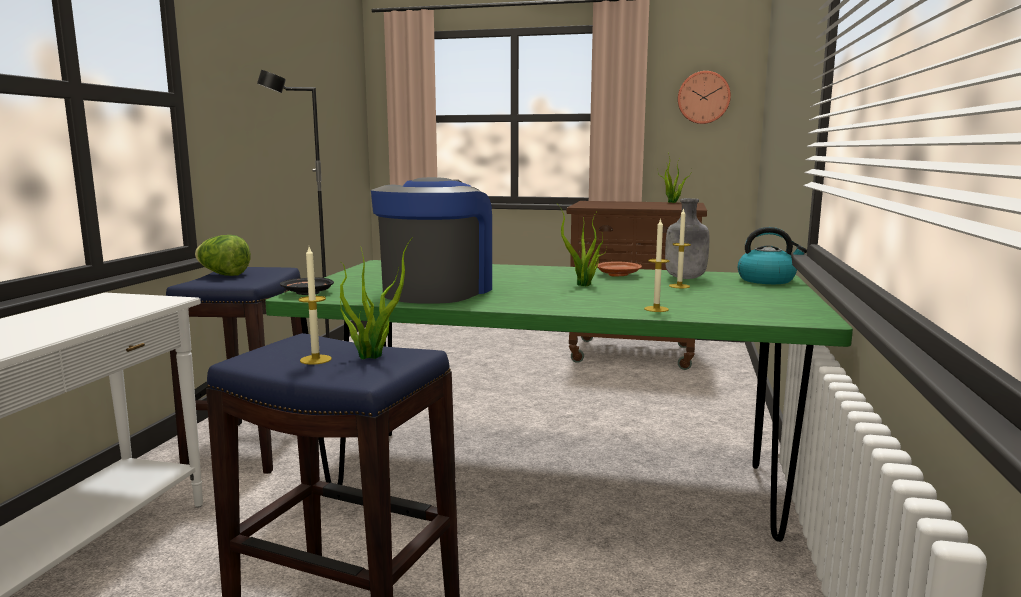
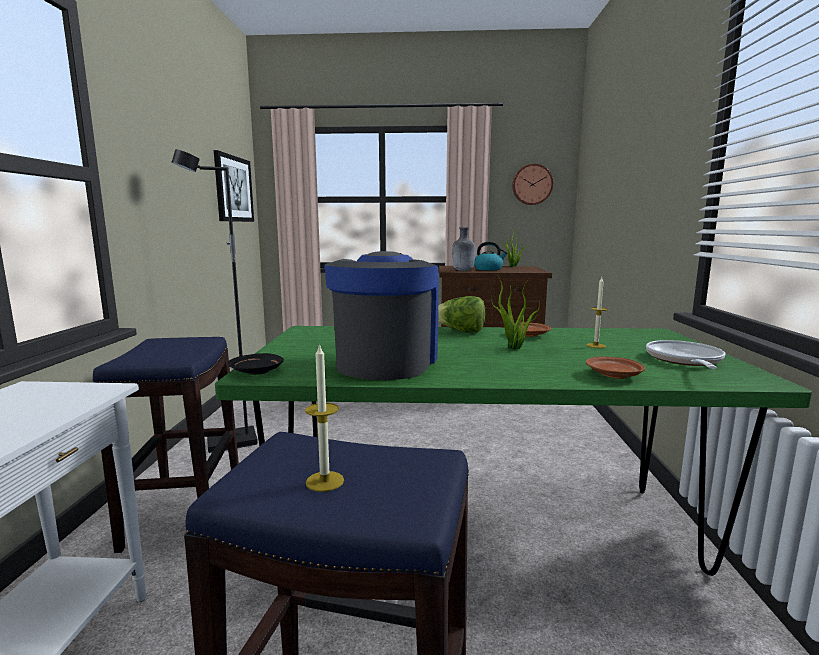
camera: 10 degrees left, 0 degrees up
lettuce [195,235,251,276] -> lettuce moved to [438,296,485,333]
potted plant [340,237,413,359] -> none
candle [644,218,669,312] -> brown plate [586,357,645,379]
grey bottle [665,198,709,279] -> grey bottle moved to [452,227,475,271]
kettle [738,227,807,284] -> kettle moved to [474,242,508,270]
none -> picture [214,150,254,222]
none -> frying pan [646,340,725,369]

